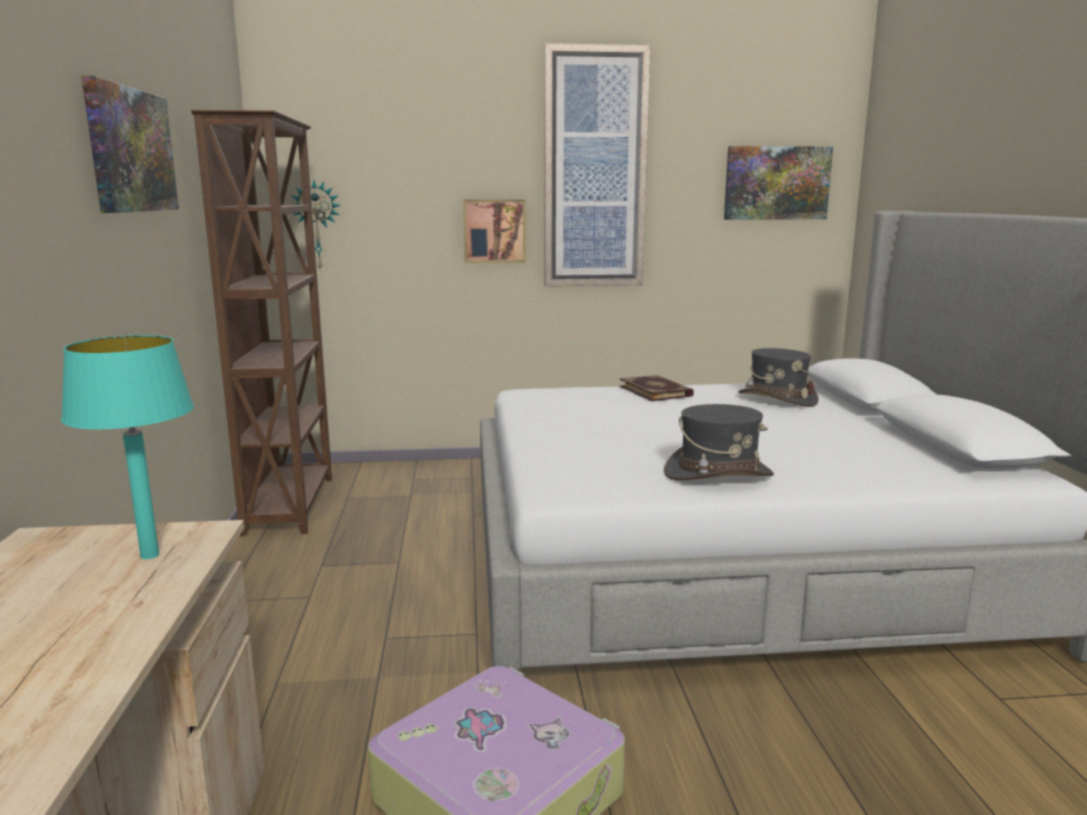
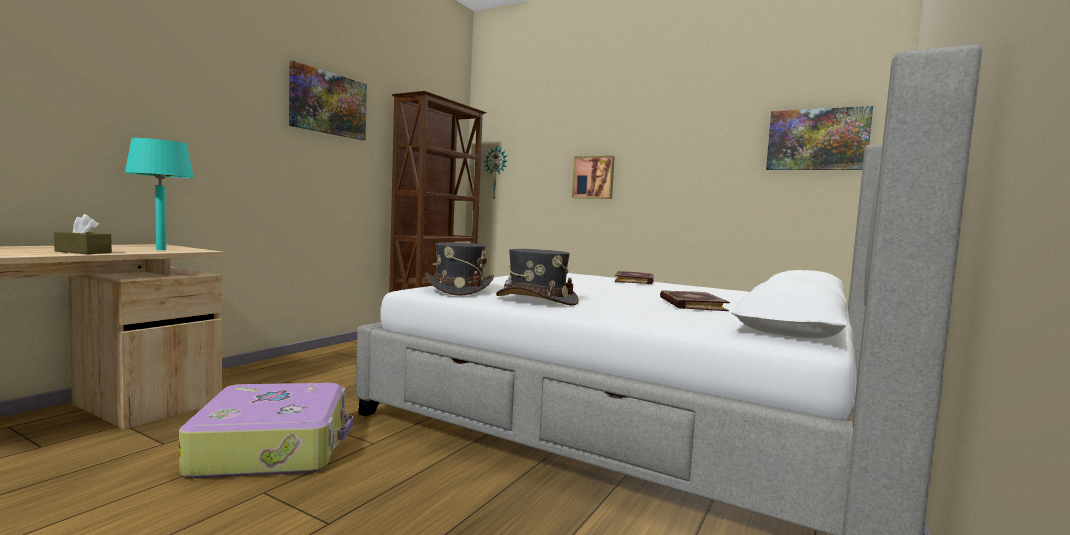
camera: 35 degrees right, 10 degrees down
picture [544,43,651,286] -> none
grey hat [738,348,819,407] -> grey hat moved to [425,242,494,296]
none -> brown tissue box [54,214,112,254]
none -> book [660,290,730,311]

